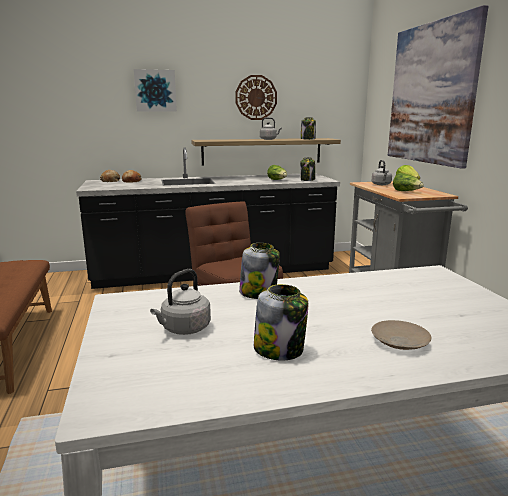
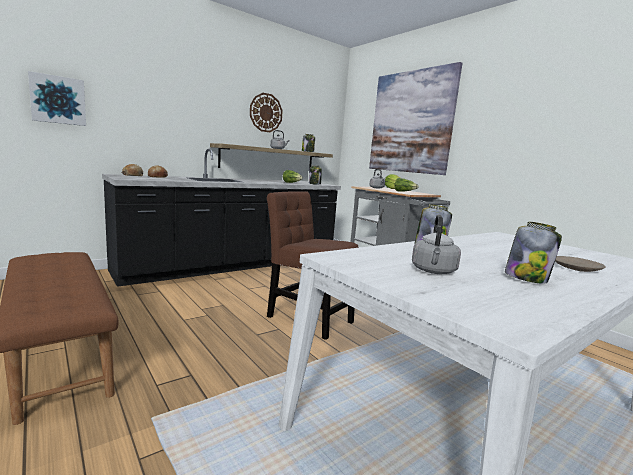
camera: 25 degrees left, 5 degrees down
picture [134,69,177,112] -> picture moved to [28,71,86,126]

